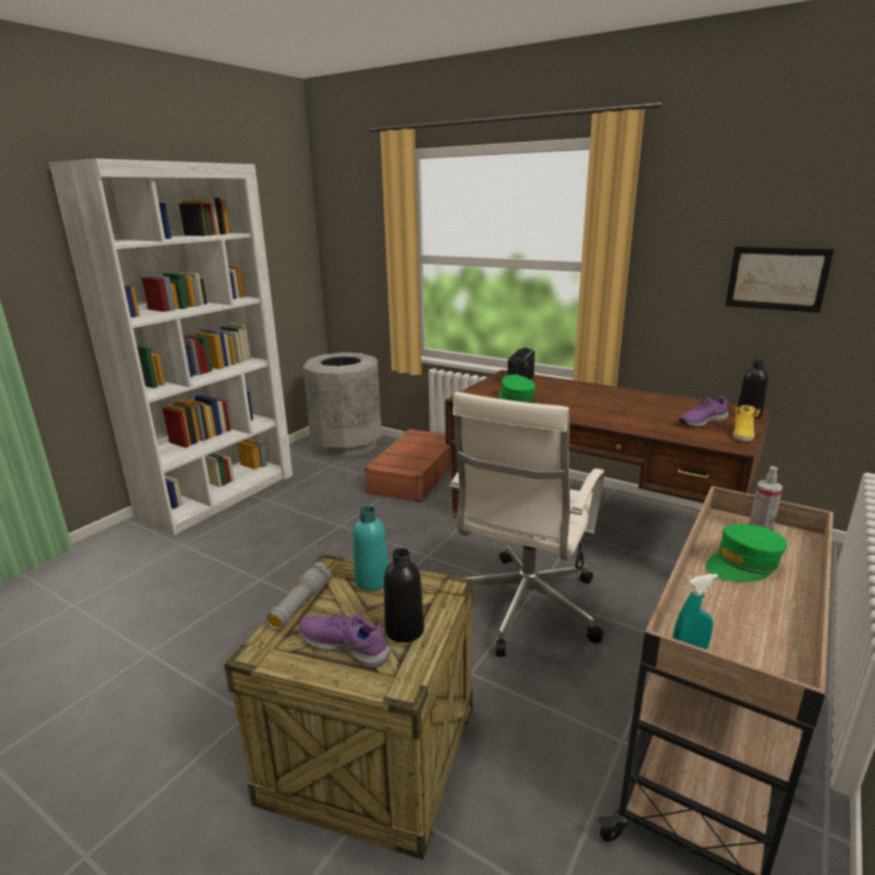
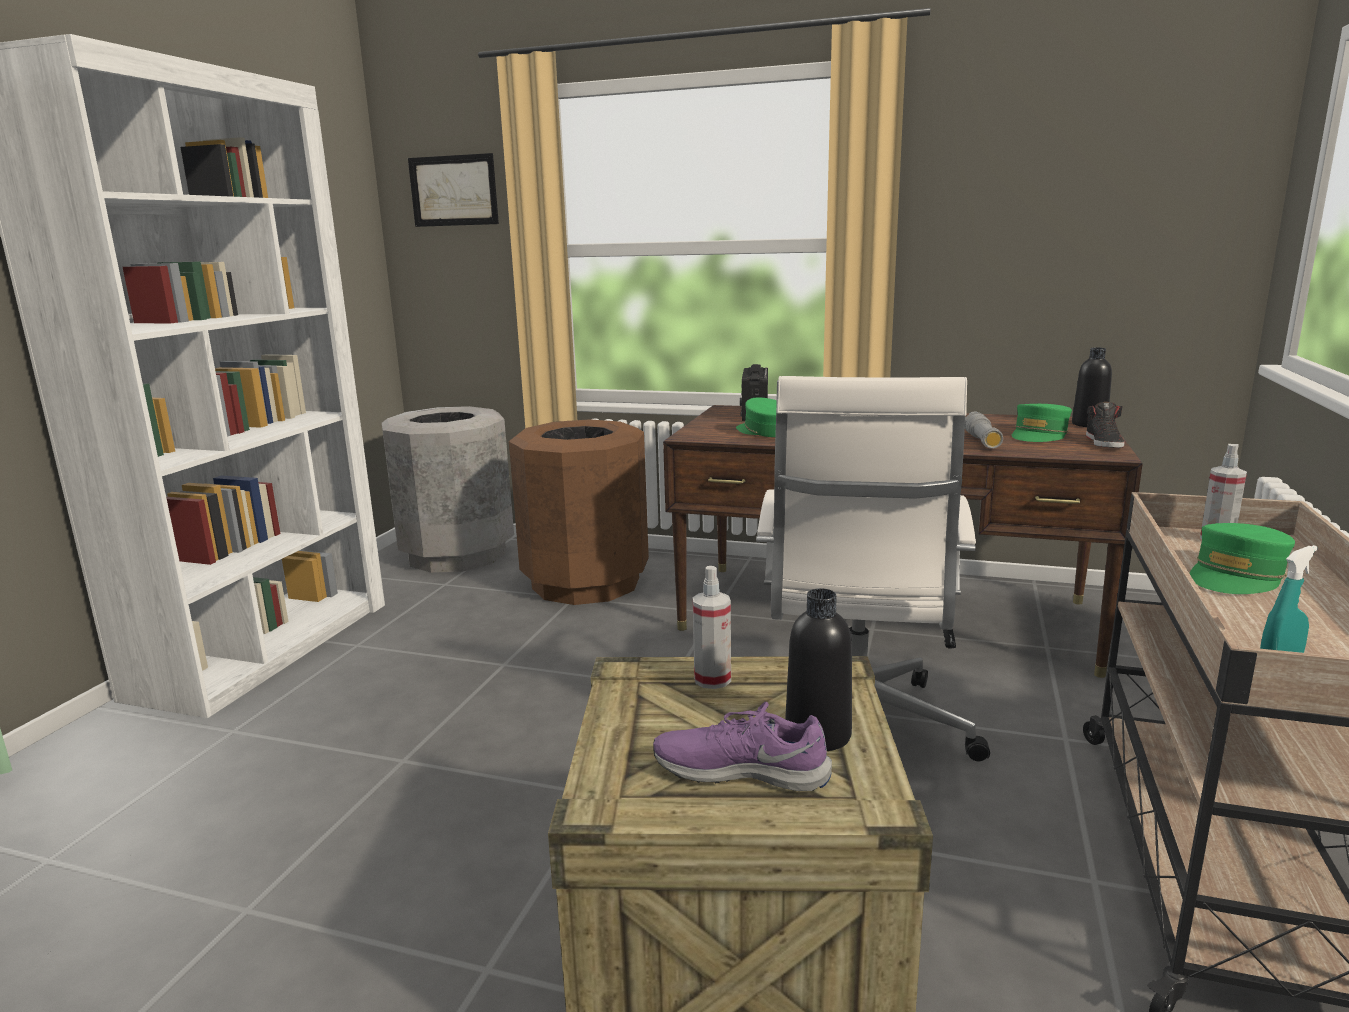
camera: 15 degrees left, 5 degrees down
grey flashlight [266,562,331,630] -> grey flashlight moved to [965,412,1003,449]
turquoise bottle [353,506,388,591] -> spray bottle [693,566,731,689]
brown suitcase [364,429,451,502] -> brown trash can [509,419,649,605]
purple shoe [679,396,729,427] -> green cap [1012,404,1072,442]
picture [725,247,834,313] -> picture moved to [408,153,499,227]
yellow shoe [733,405,760,442] -> black shoe [1086,402,1125,448]

